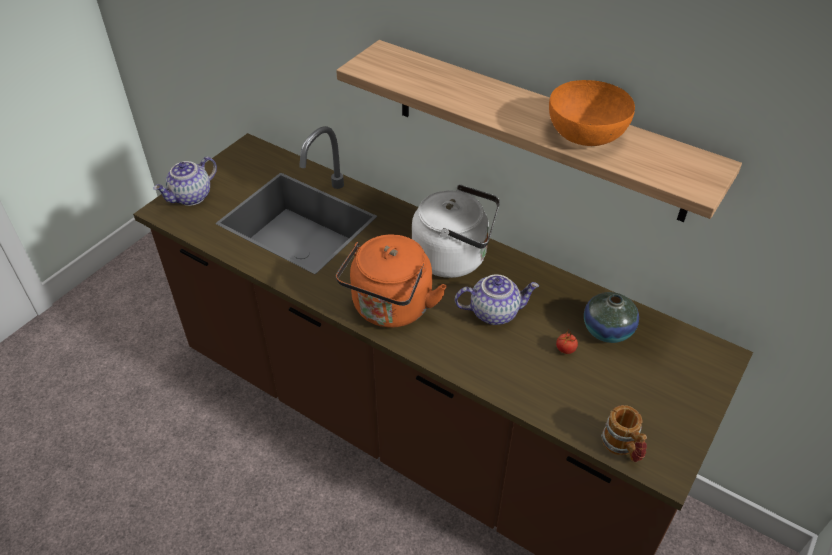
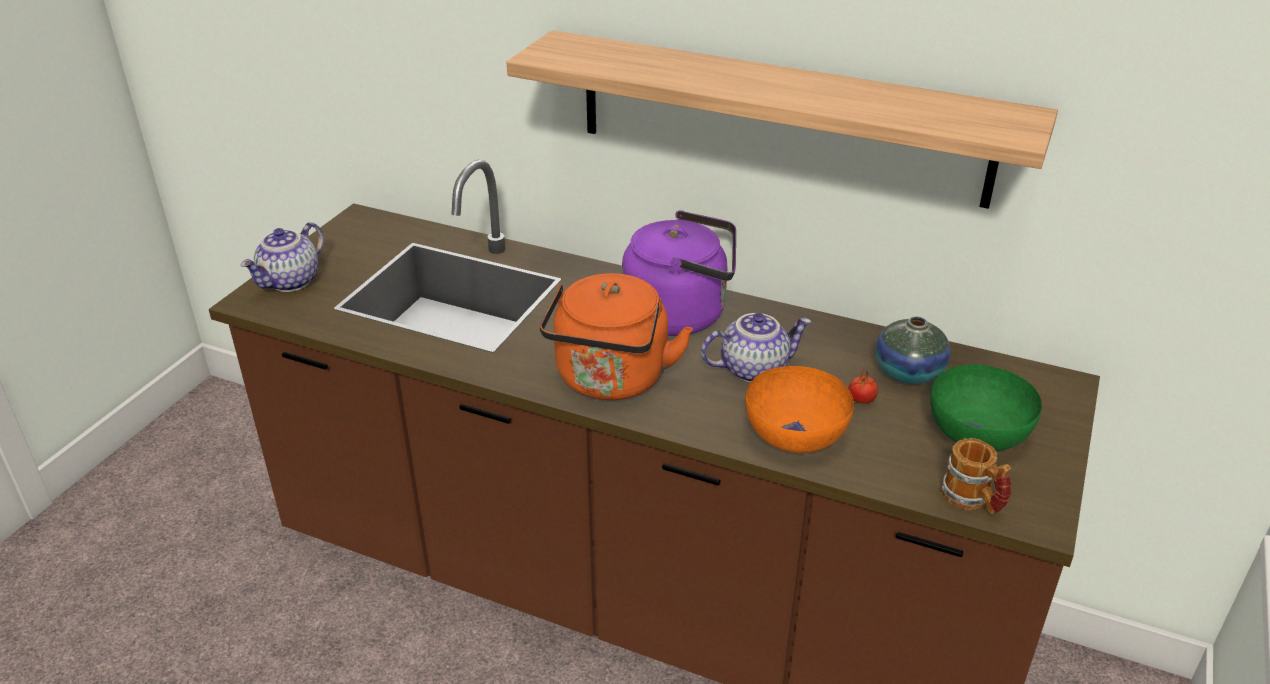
camera: 10 degrees left, 10 degrees down
white kettle [412,184,500,278] -> purple kettle [622,210,736,336]
orange bowl [549,80,635,146] -> orange bowl moved to [745,366,854,453]
none -> green bowl [930,364,1042,451]

